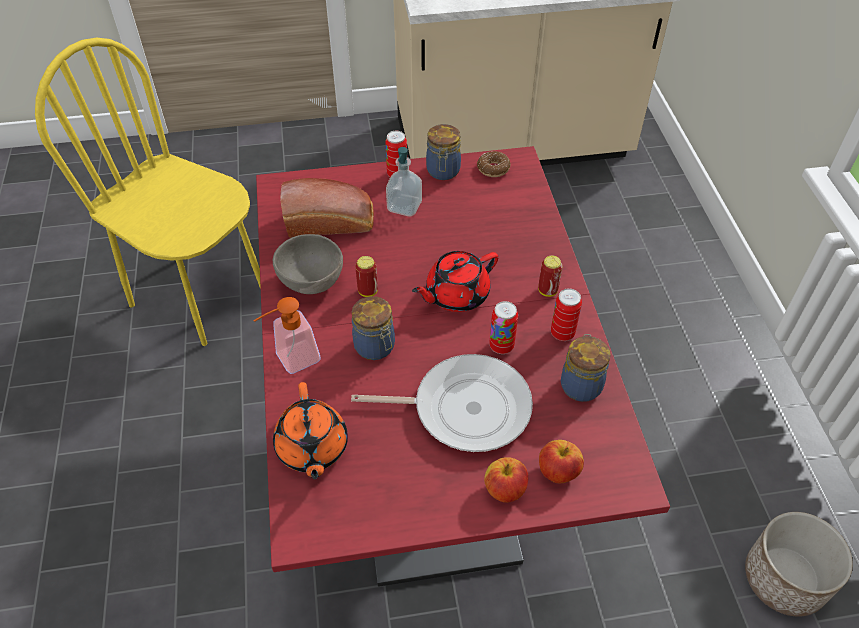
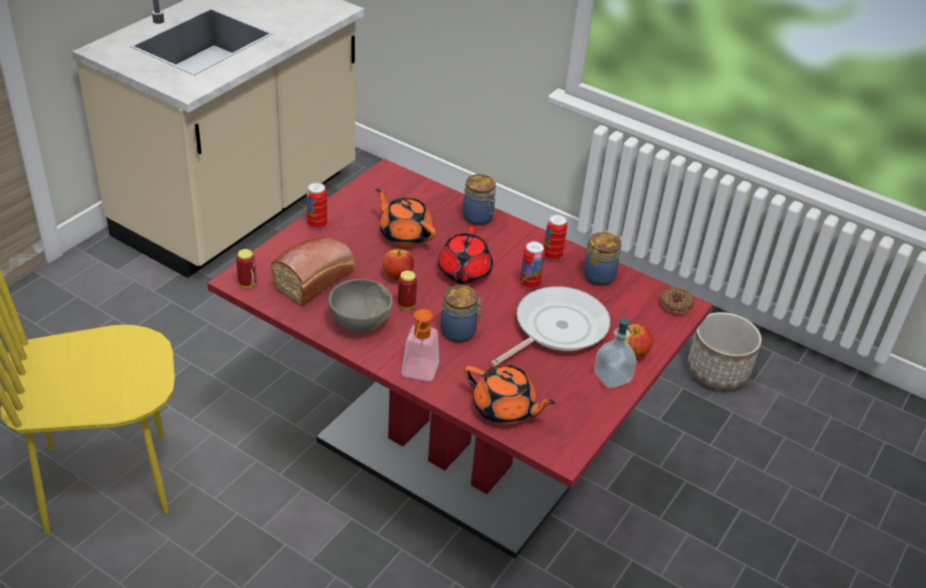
camera: 50 degrees left, 10 degrees down
soap dispenser [386,147,422,217] -> soap dispenser moved to [594,318,637,388]
jar [426,124,461,180] -> jar moved to [462,174,496,225]
donut [477,151,511,177] -> donut moved to [660,287,694,314]
can [538,255,563,297] -> can moved to [236,249,257,288]
apple [539,440,584,483] -> apple moved to [382,249,414,281]
none -> orange teapot [375,189,436,246]

